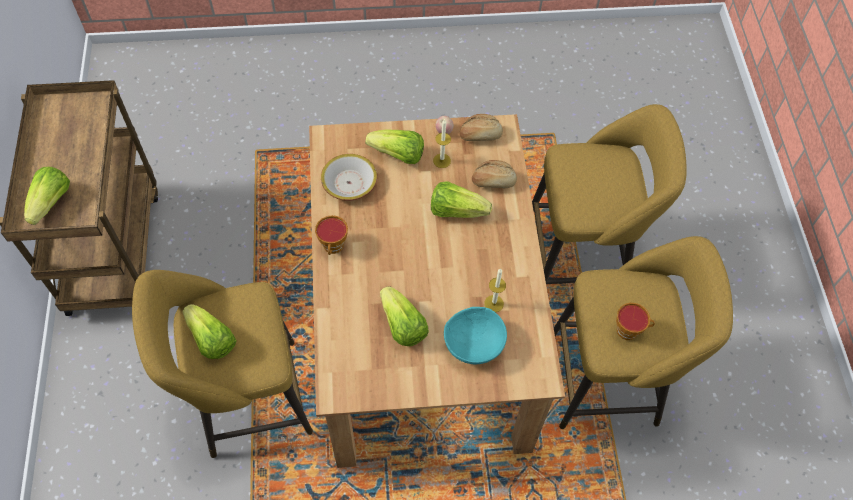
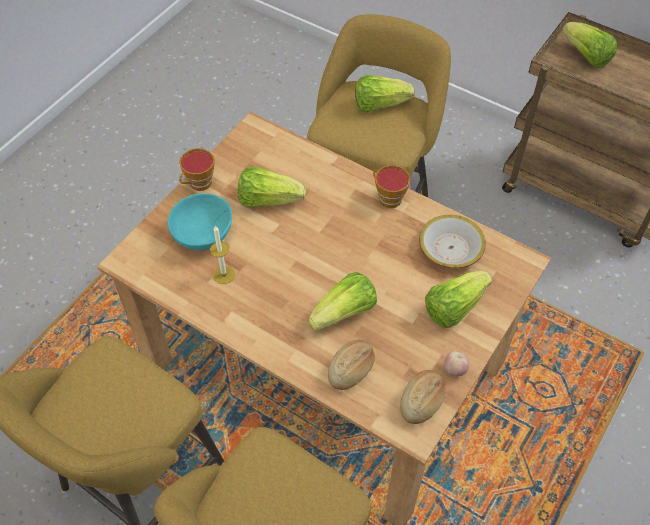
camera: 130 degrees right, 5 degrees down
candle [433,119,451,168] -> none
cup [616,303,655,340] -> cup moved to [179,148,215,191]

